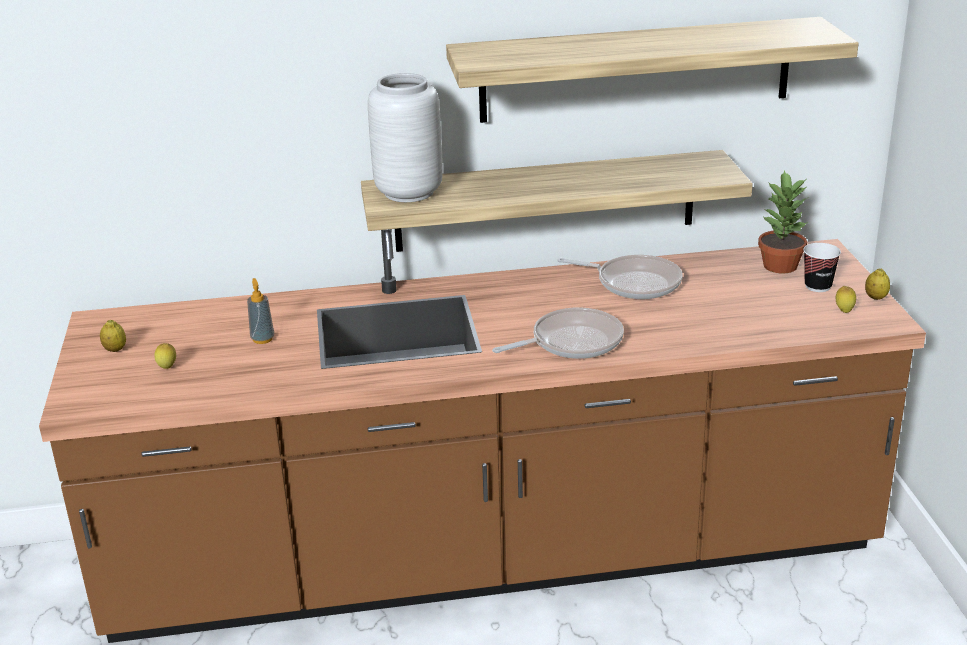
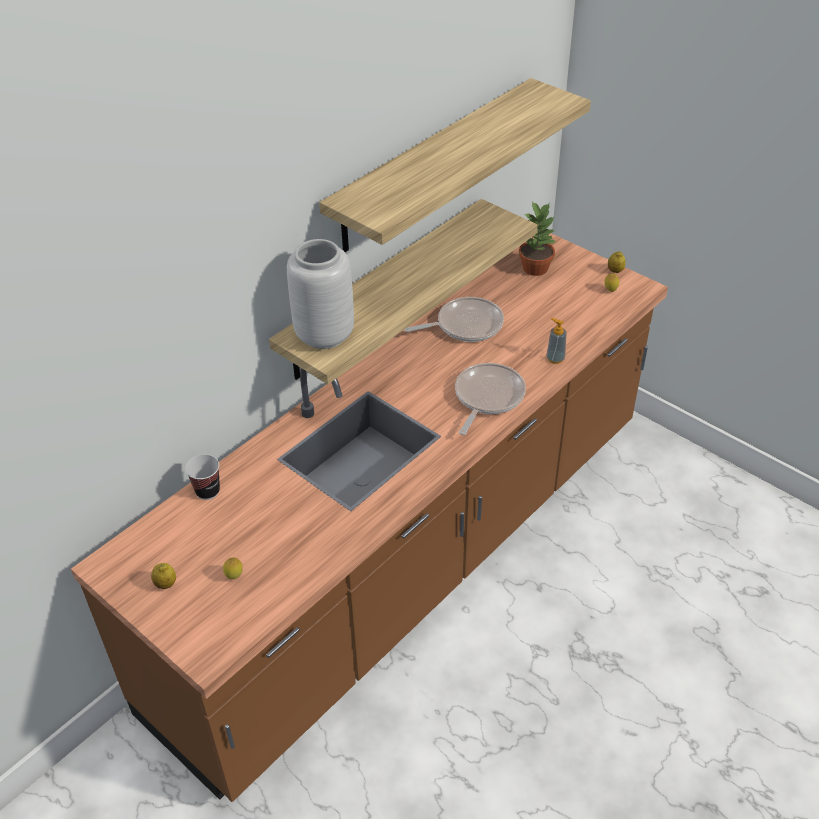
camera: 40 degrees left, 15 degrees up
soap dispenser [247,278,274,344] -> soap dispenser moved to [546,318,567,364]
cup [803,243,841,292] -> cup moved to [185,454,220,500]

